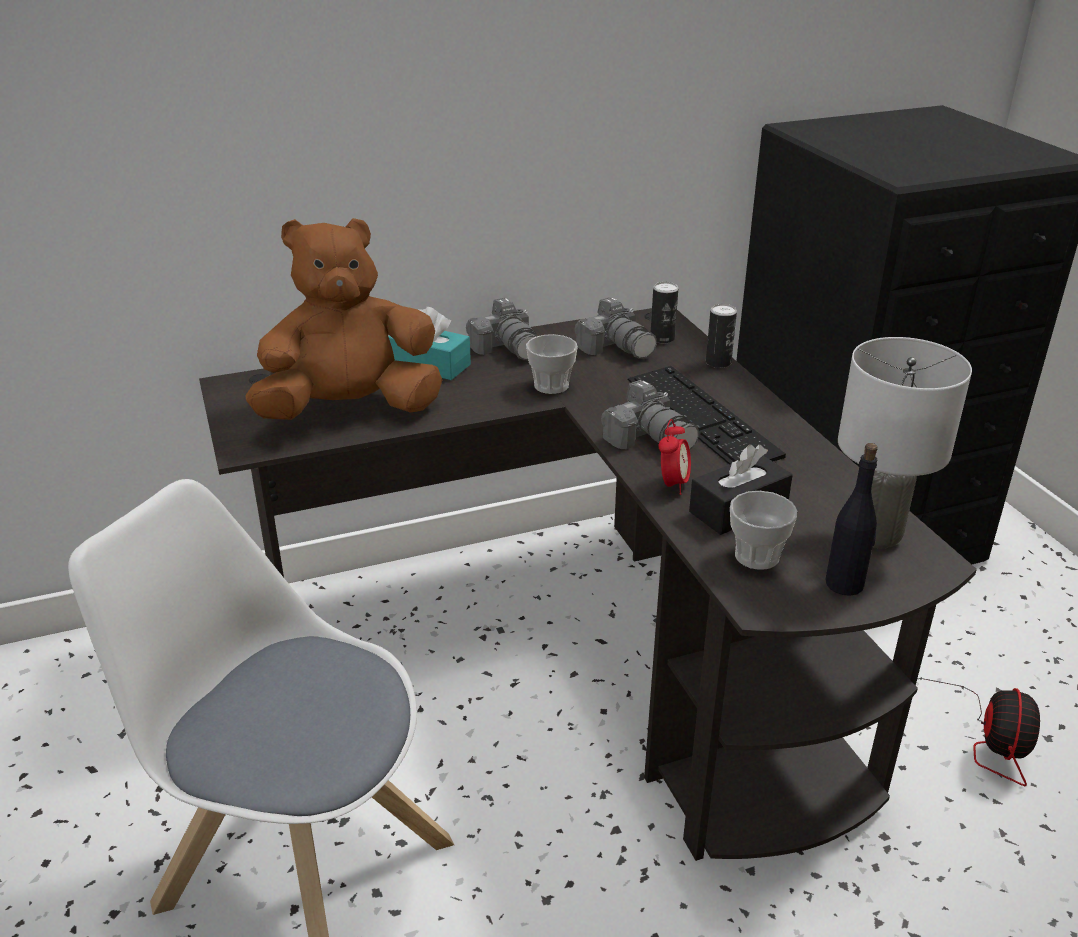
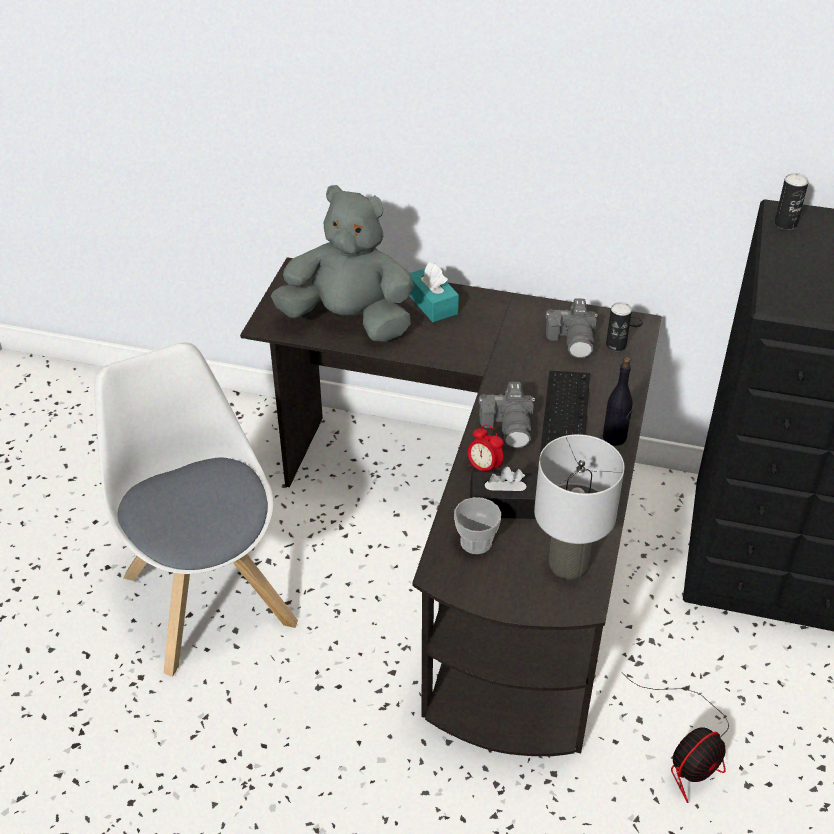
camera: 35 degrees right, 10 degrees up
brown plush toy [245,218,442,420] -> grey plush toy [271,185,414,342]
camera [466,298,538,360] -> none
cup [526,334,578,394] -> none
alarm clock [659,419,691,495] -> alarm clock turned 75 degrees clockwise [468,425,504,472]
can [706,304,737,368] -> can moved to [774,173,809,230]
black bottle [825,443,878,596] -> black bottle moved to [603,357,633,446]

